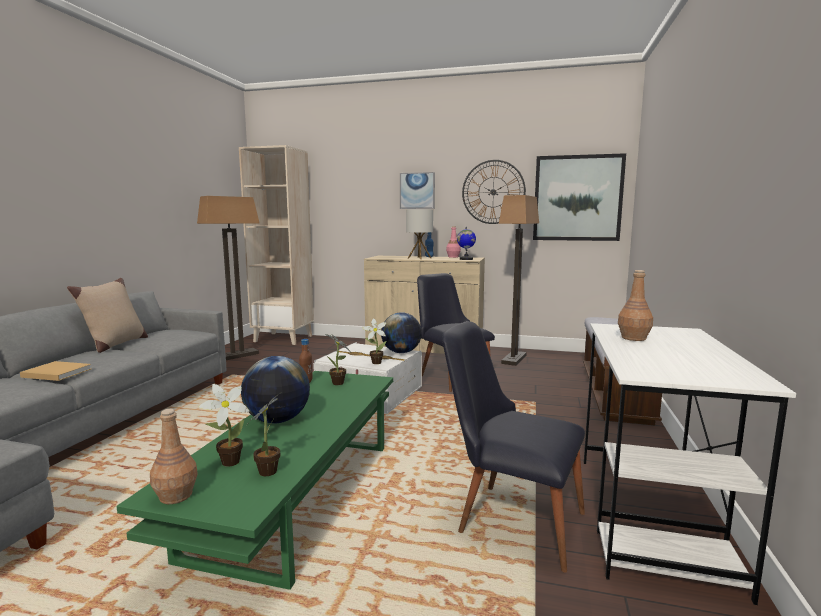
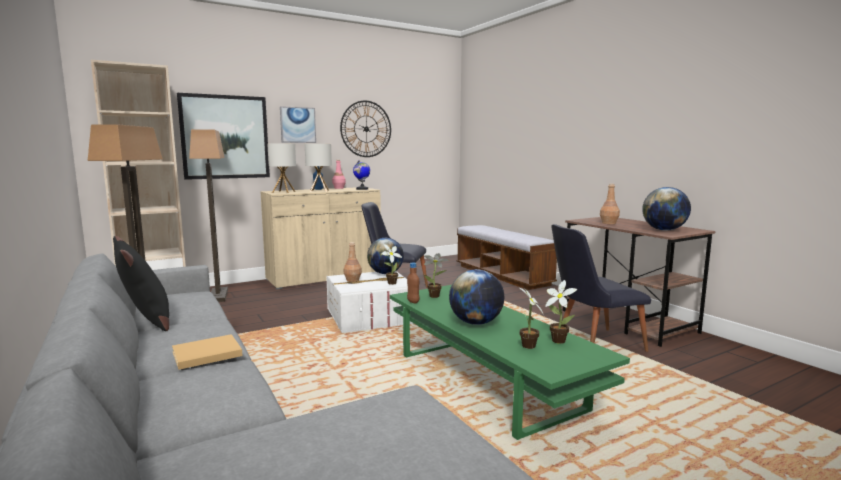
camera: 45 degrees left, 0 degrees up
beige pillow [67,278,148,353] -> black pillow [113,236,169,331]
brown bottle [150,409,198,504] -> brown bottle moved to [344,242,362,282]
floor lamp [499,195,539,366] -> floor lamp moved to [189,129,228,302]
picture [533,153,626,241] -> picture moved to [177,93,270,180]
white desk [584,323,796,605] -> brown desk [563,217,715,347]
none -> table lamp [267,144,296,193]
none -> globe [642,187,691,231]

